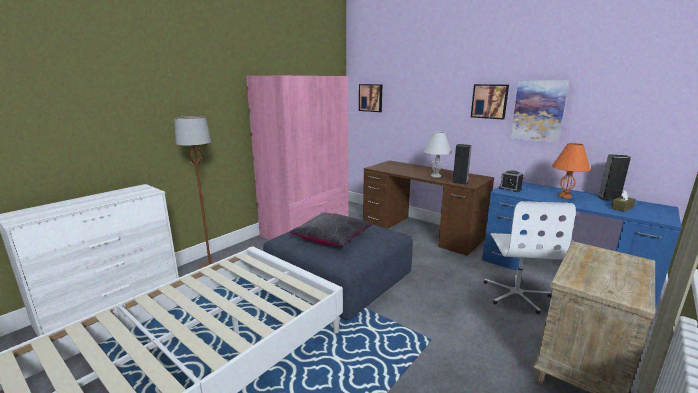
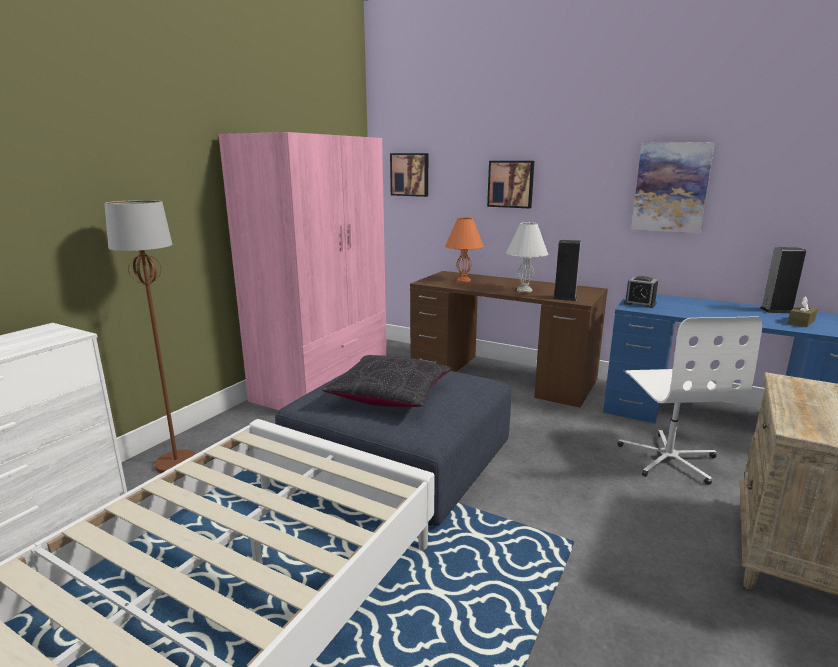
camera: 10 degrees left, 0 degrees up
picture [471,84,509,119] -> picture moved to [487,161,534,209]
orange table lamp [552,143,591,199] -> orange table lamp moved to [445,217,484,282]

